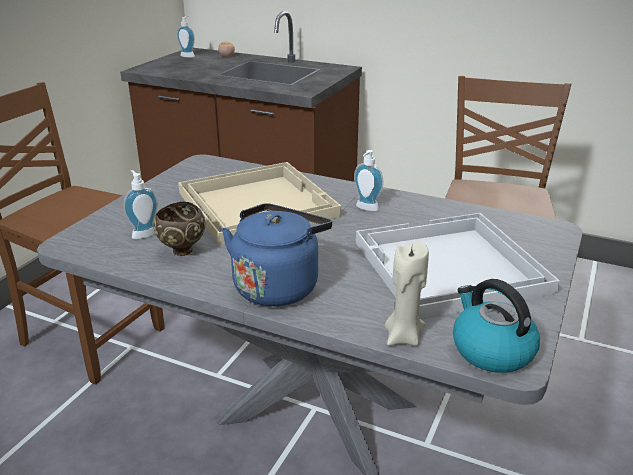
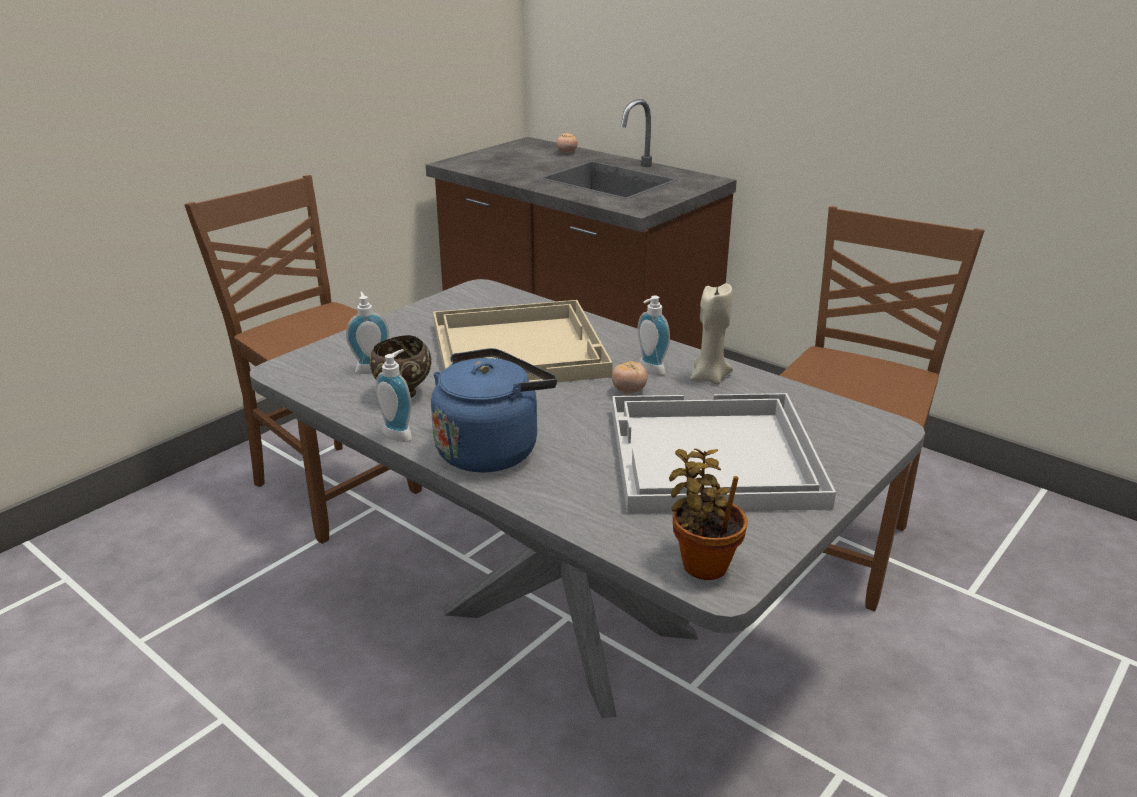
camera: 15 degrees right, 0 degrees up
soap dispenser [177,16,195,58] -> soap dispenser moved to [376,349,412,442]
beige candle [385,241,429,346] -> beige candle moved to [690,283,733,385]
kettle [453,279,540,373] -> potted plant [669,448,748,580]
none -> tomato [612,361,648,394]

